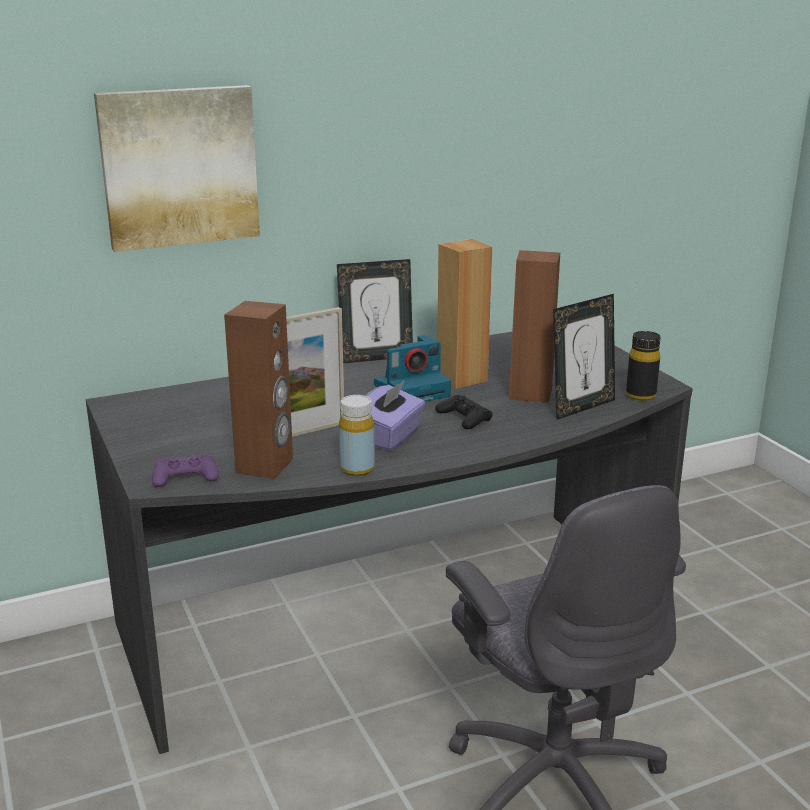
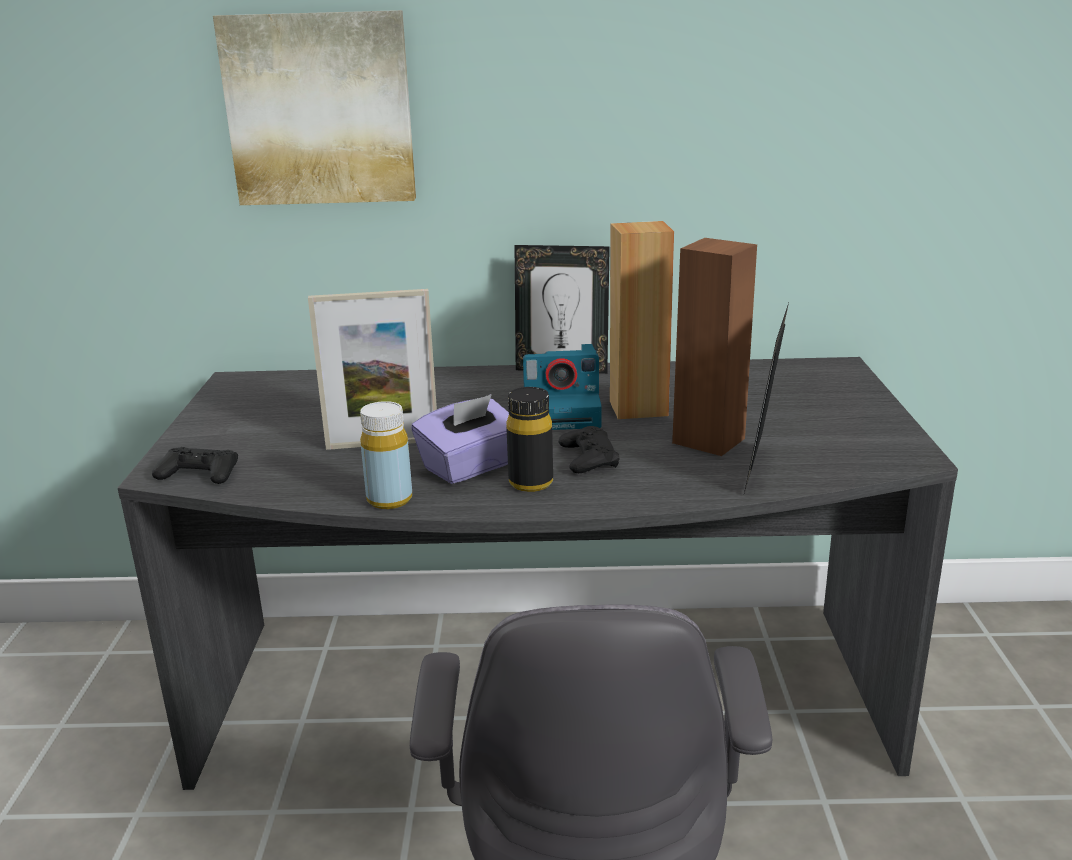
camera: 25 degrees right, 0 degrees up
purple game controller [152,454,219,487] -> black game controller [152,447,238,484]
brown speaker [224,301,293,479] -> none
picture frame [553,294,615,420] -> picture frame turned 120 degrees clockwise [744,303,789,493]
black bottle [626,331,660,401] -> black bottle moved to [506,387,553,492]

